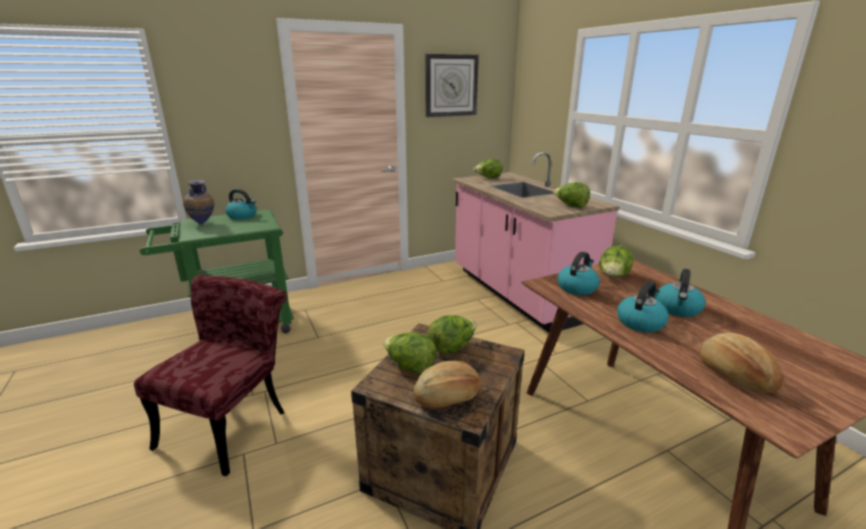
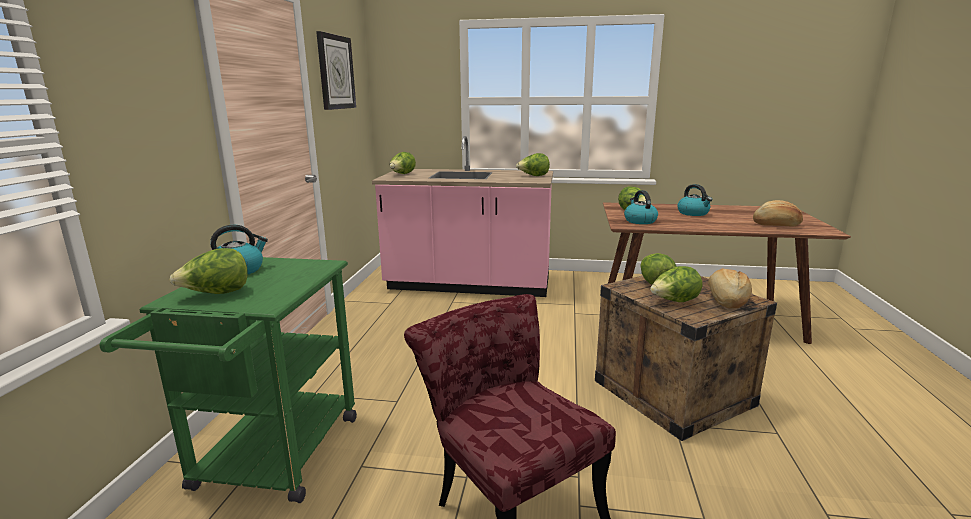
camera: 55 degrees left, 5 degrees down
vase [183,180,214,224] -> lettuce [170,248,248,294]
kettle [617,281,669,332] -> none

